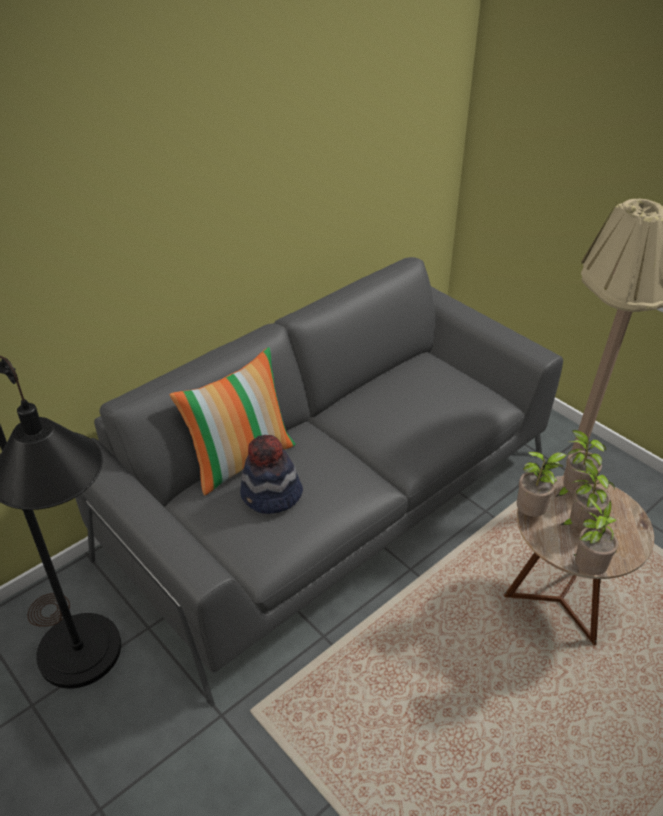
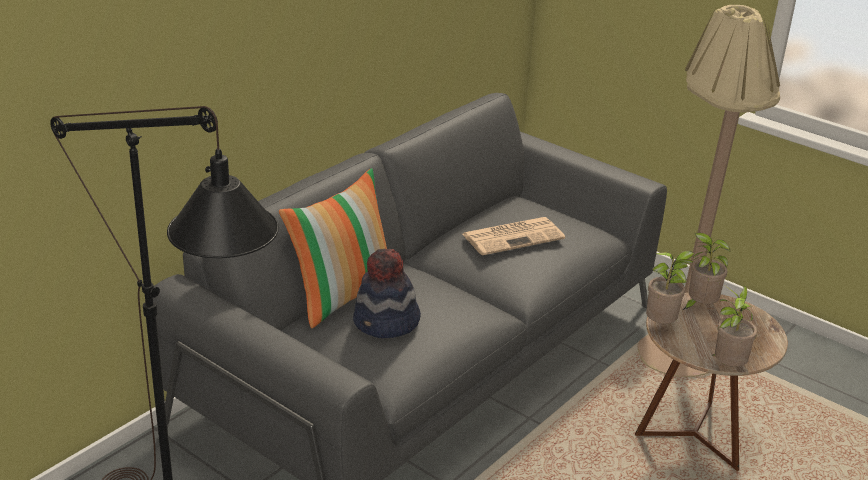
camera: 10 degrees left, 10 degrees down
potted plant [560,460,615,530] -> none
none -> newspaper [463,217,565,255]

